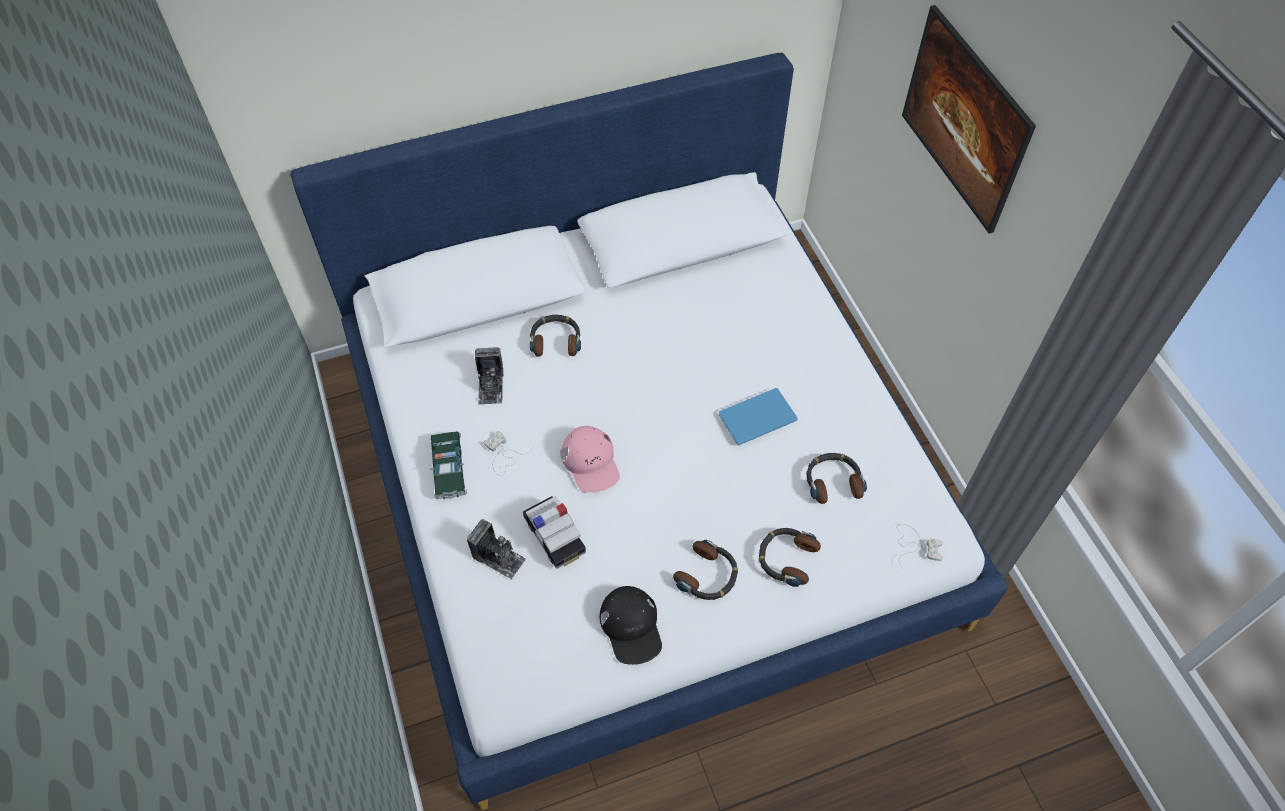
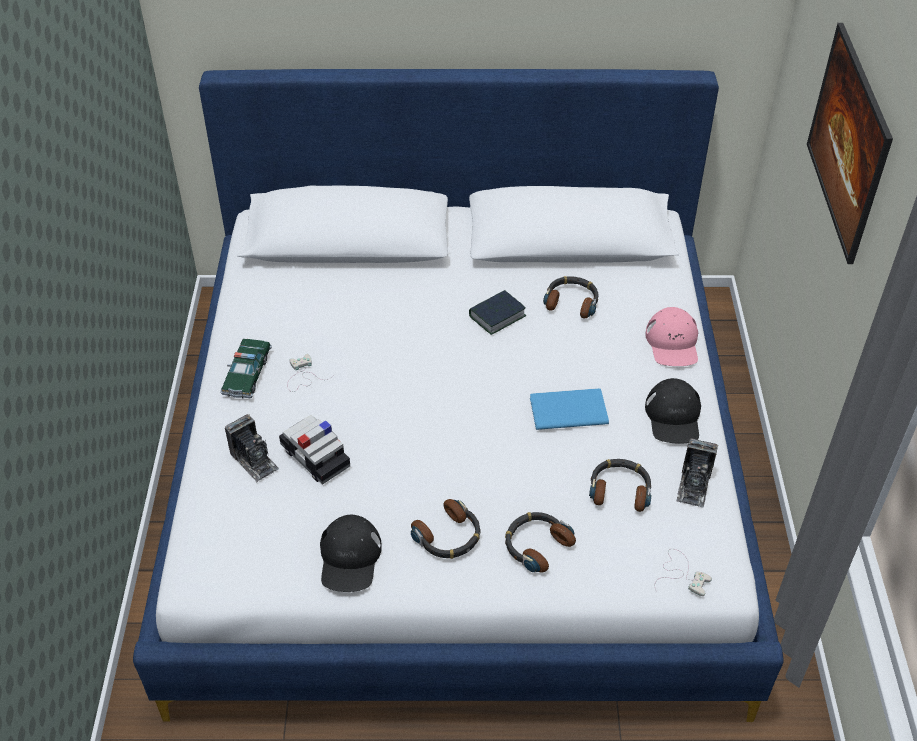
camera: 20 degrees right, 10 degrees down
camera [475,347,503,404] -> camera moved to [676,439,718,507]
toy car [523,496,586,569] -> toy car turned 150 degrees clockwise [279,415,350,485]
headphones [530,315,581,357] -> headphones moved to [543,276,599,318]
pink cap [561,426,620,493] -> pink cap moved to [645,307,698,366]
none -> book [469,290,526,335]
none -> black cap [645,378,701,444]

